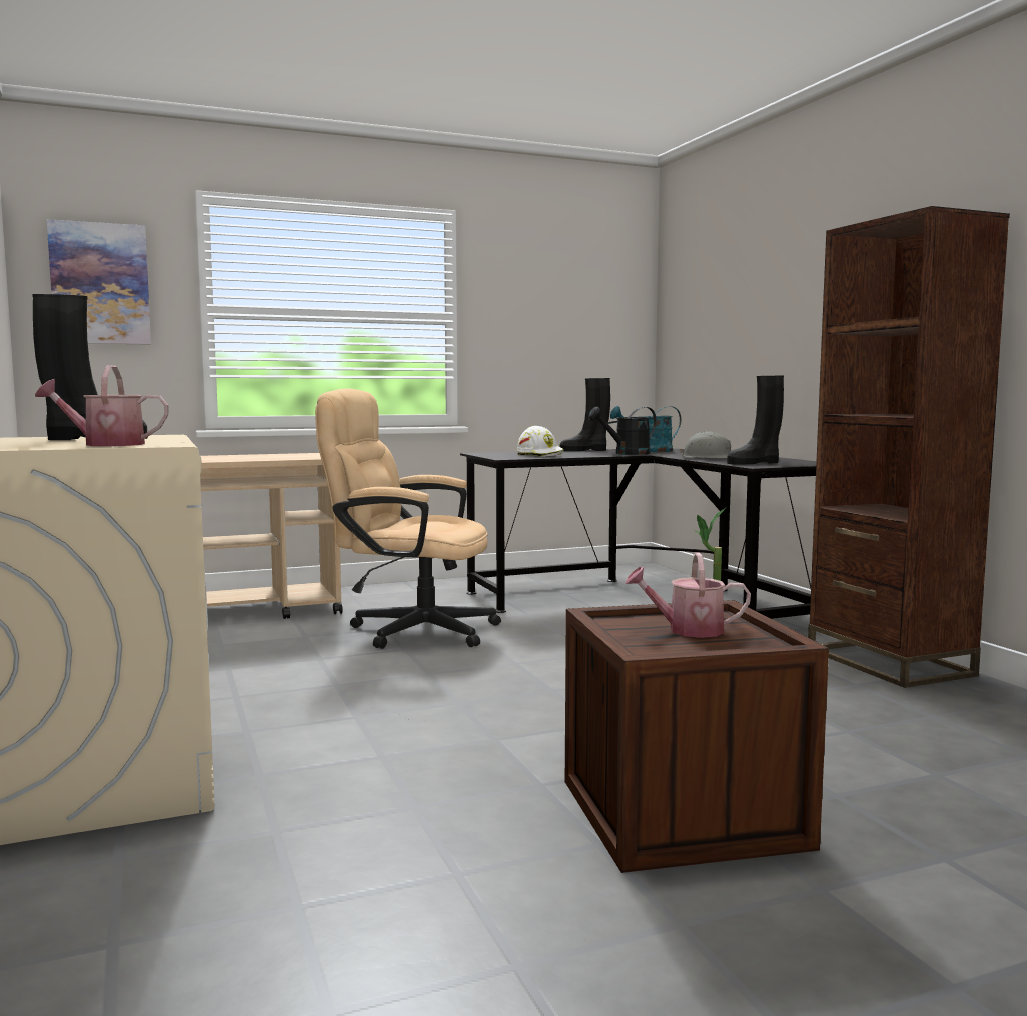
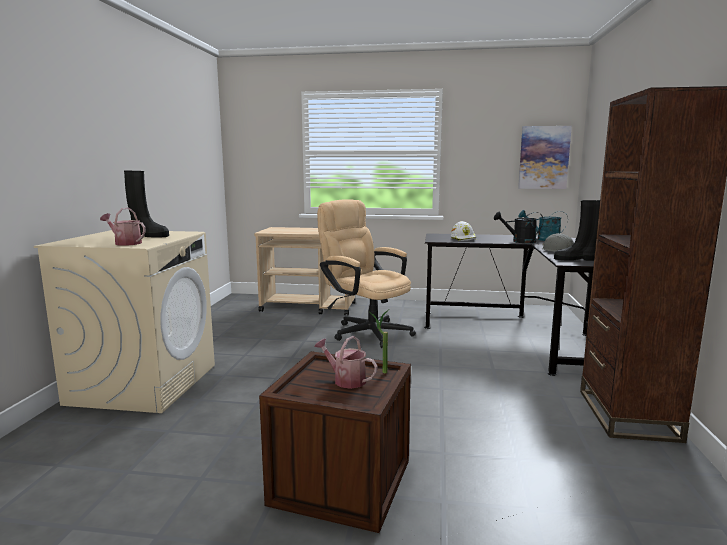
camera: 30 degrees right, 5 degrees up
picture [47,219,151,345] -> picture moved to [518,126,572,189]
black boot [560,378,610,451] -> none

